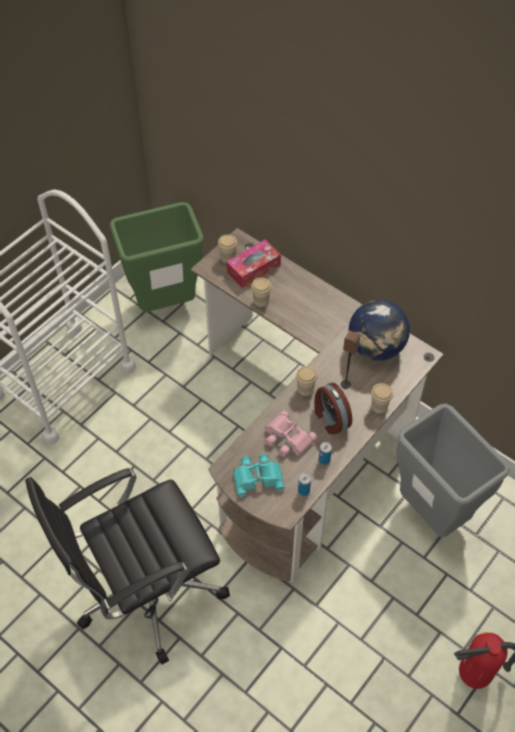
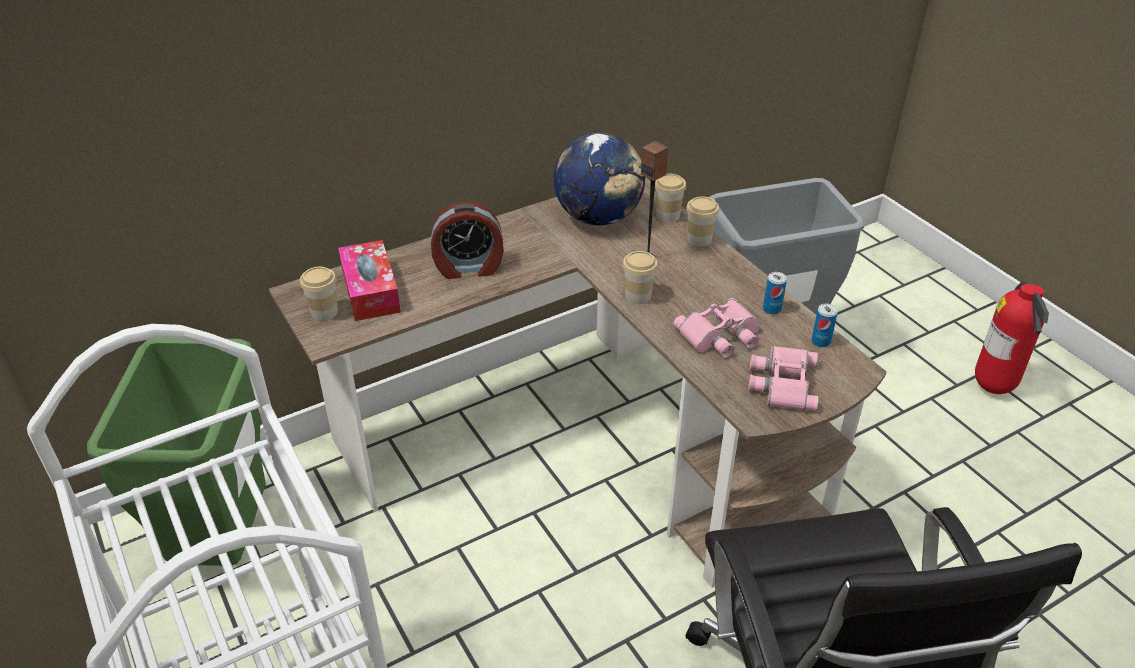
camera: 70 degrees left, 15 degrees down
turquoise binoculars [233,454,284,497] -> pink binoculars [748,346,819,411]
cup [251,278,272,307] -> cup moved to [655,174,686,222]
alarm clock [314,383,352,435] -> alarm clock moved to [430,202,504,279]

